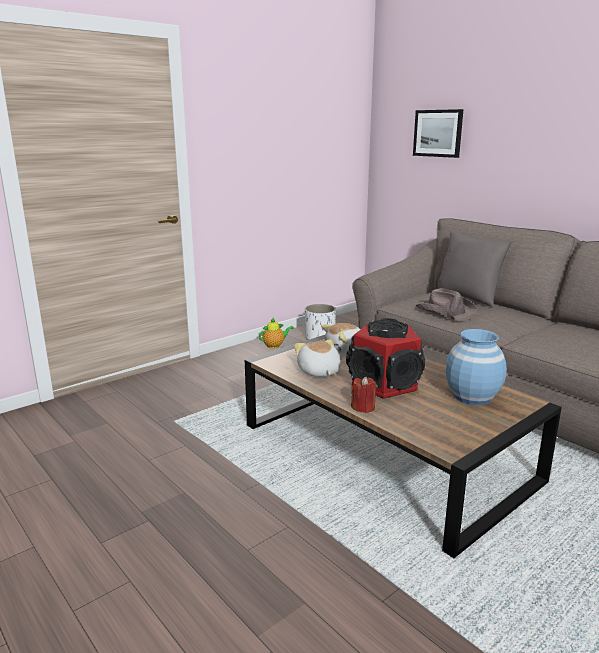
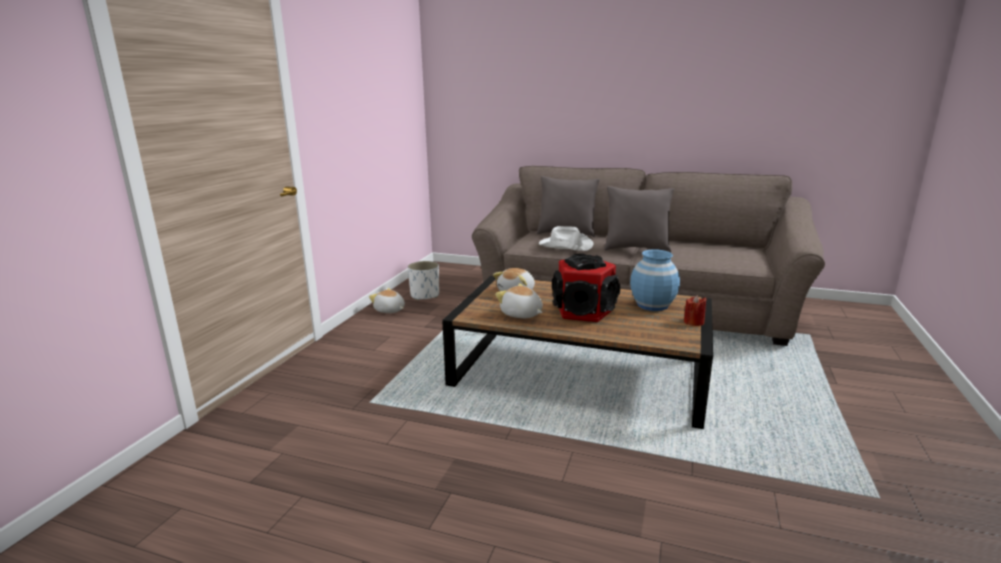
camera: 30 degrees left, 0 degrees up
teapot [259,318,294,349] -> plush toy [369,288,405,313]
red candle [351,377,377,413] -> red candle moved to [684,295,707,326]
picture [413,109,464,158] -> none
brown hat [415,288,478,321] -> white hat [539,226,594,251]
none -> grey pillow [604,186,674,252]

